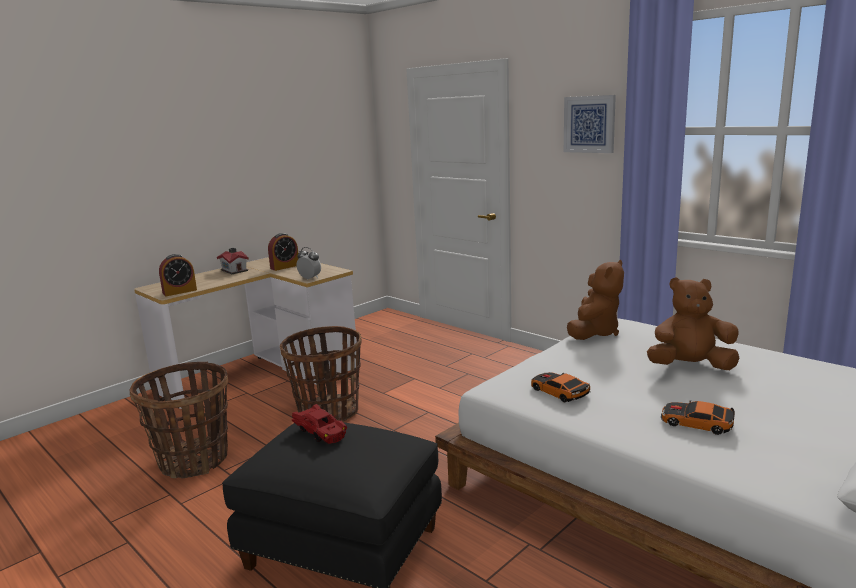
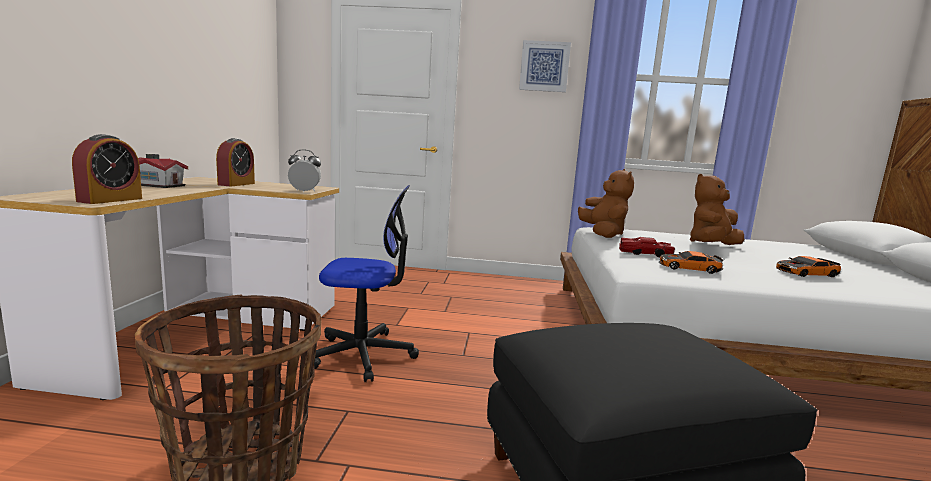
camera: 40 degrees left, 5 degrees down
basket [280,326,361,422] -> office chair [314,185,419,382]
red toy car [292,404,347,444] -> red toy car moved to [619,237,675,257]

